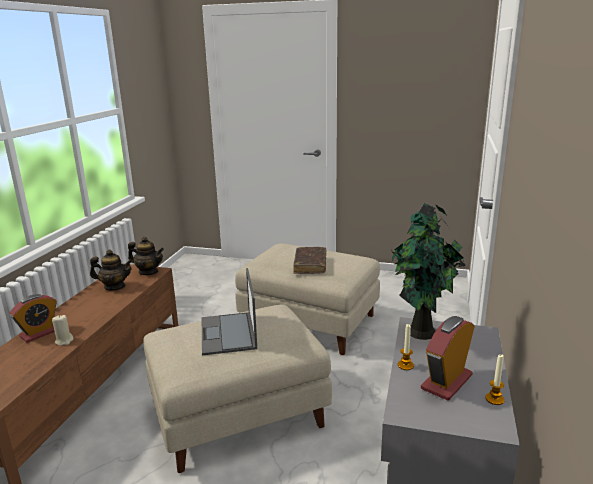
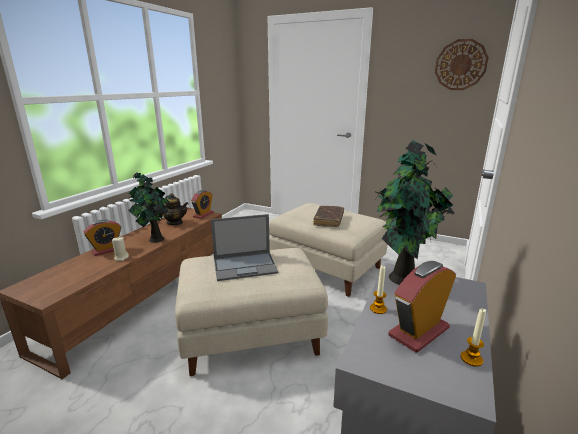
camera: 10 degrees right, 0 degrees up
teapot [128,237,164,275] -> alarm clock [191,190,214,219]
laptop [202,268,257,355] -> laptop turned 105 degrees counterclockwise [211,214,278,281]
none -> potted plant [128,172,173,243]
none -> wall clock [435,39,489,90]

